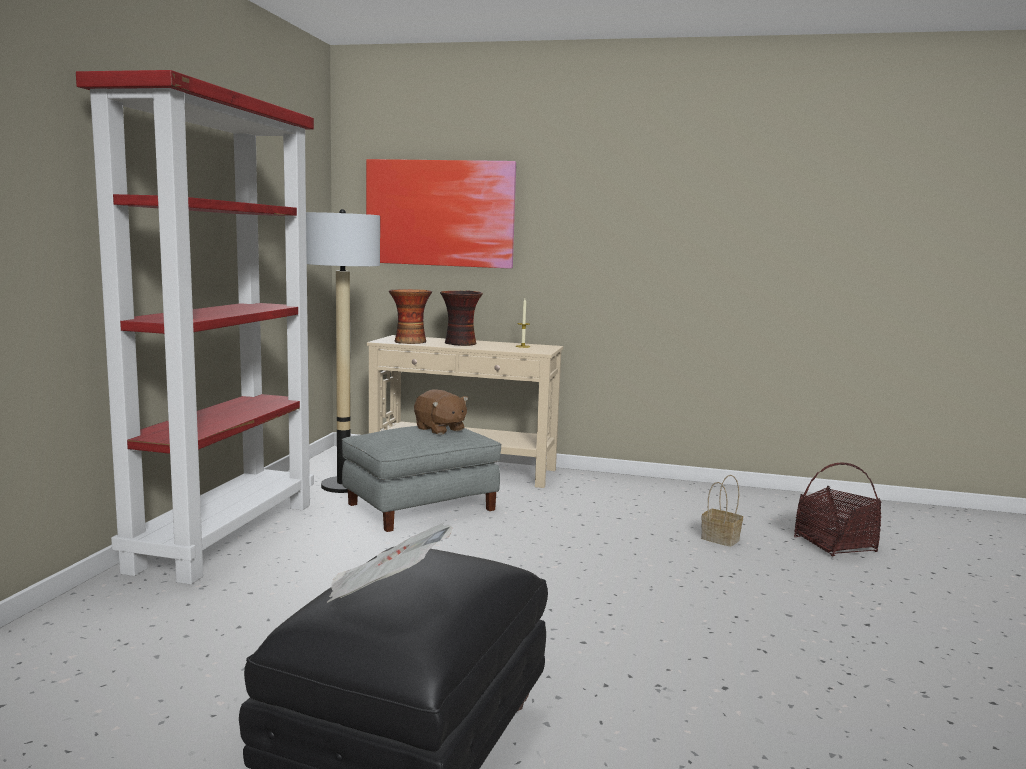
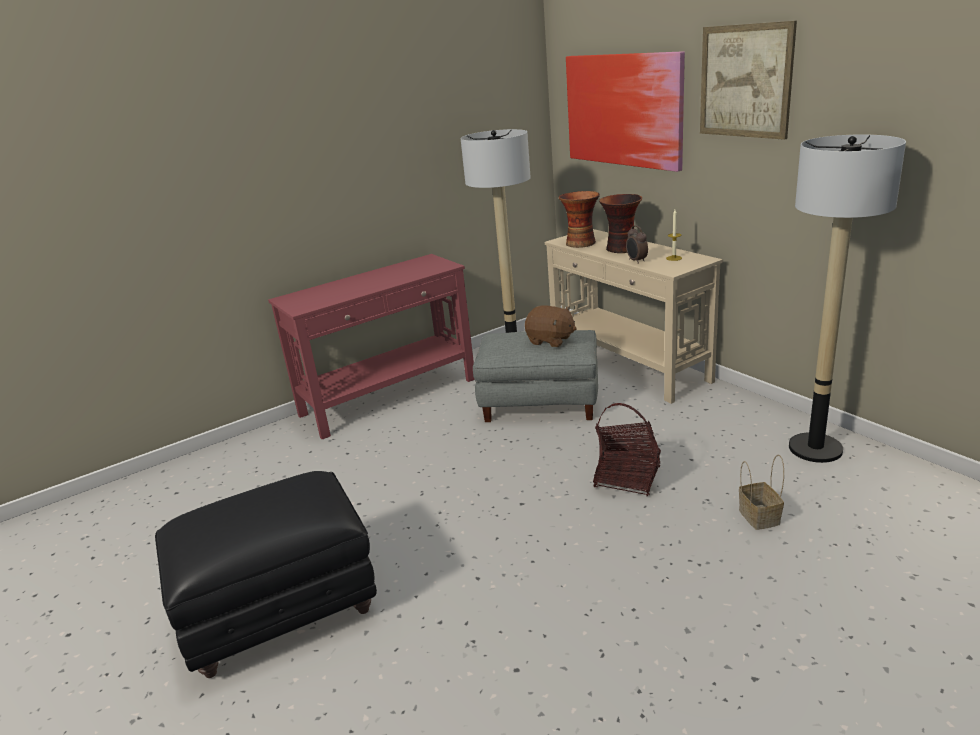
camera: 45 degrees right, 15 degrees up
red bookcase [76,70,314,585] -> red console table [268,254,475,440]
newspaper [327,523,452,603] -> none
brown plush toy [414,389,468,435] -> brown plush toy turned 60 degrees counterclockwise [525,305,577,347]
basket [794,462,881,556] -> basket moved to [593,403,661,497]
none -> alarm clock [626,225,648,264]
none -> picture [700,21,797,140]
none -> floor lamp [789,134,906,463]

